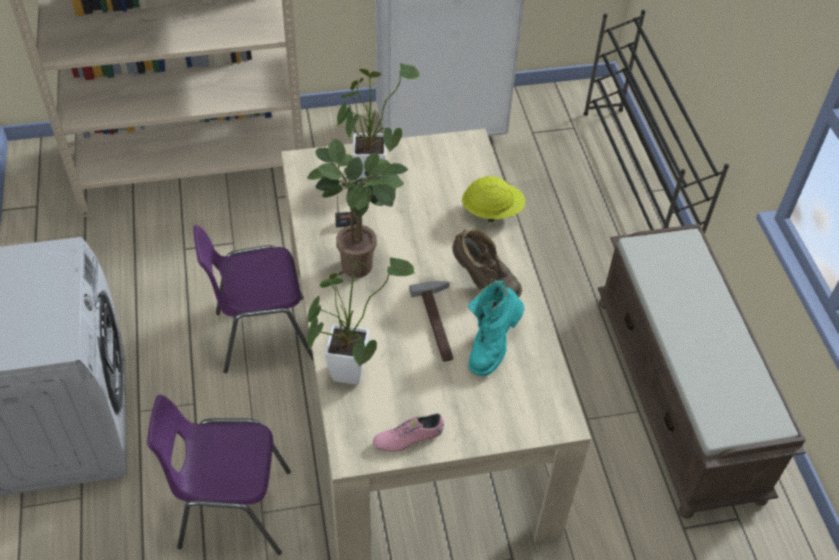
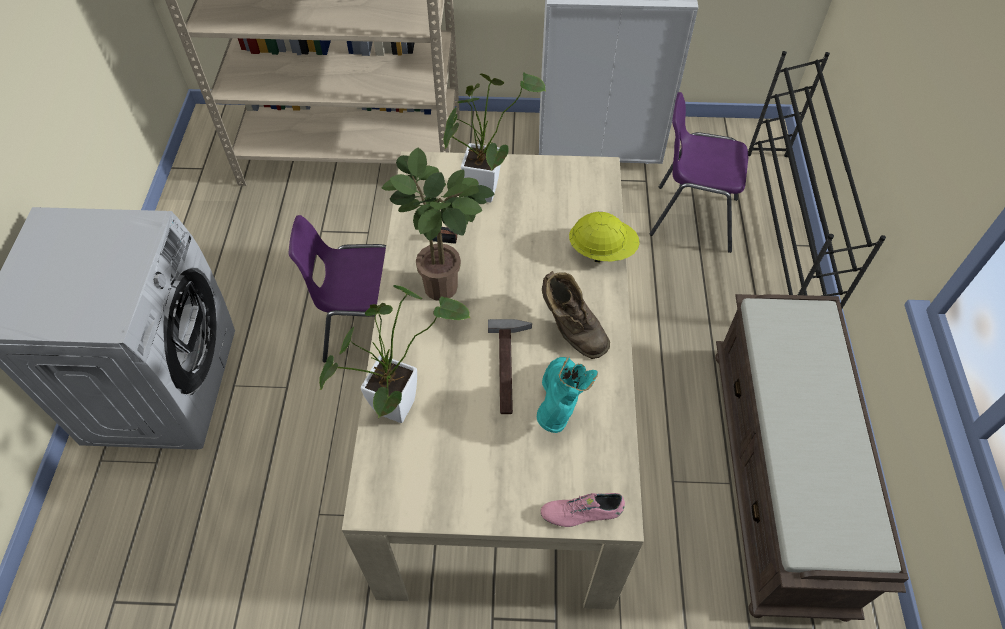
camera: 15 degrees right, 5 degrees up
purple chair [147,395,291,555] -> purple chair moved to [650,92,748,253]
pink shoe [373,413,444,452] -> pink shoe moved to [541,493,625,527]
turquoise boot [468,280,524,376] -> turquoise boot turned 150 degrees clockwise [537,357,598,433]

